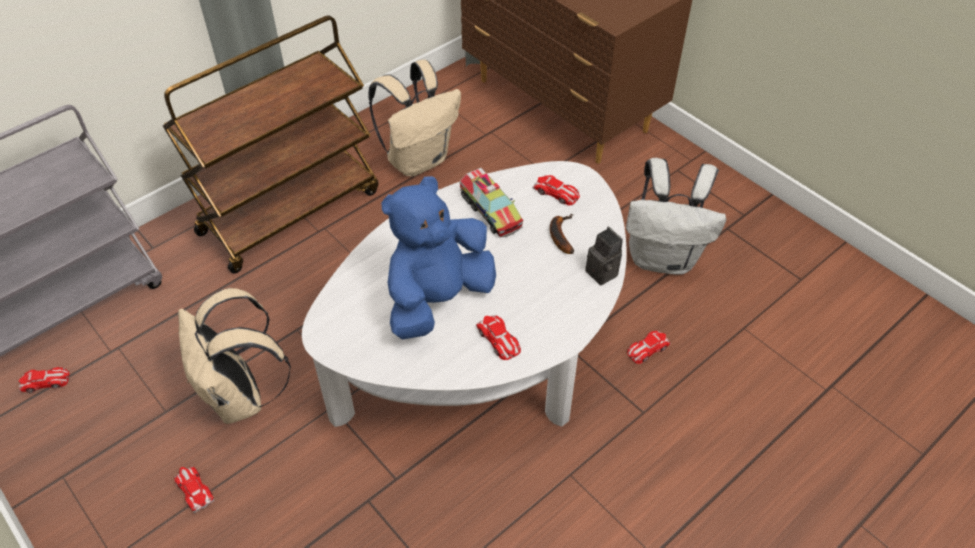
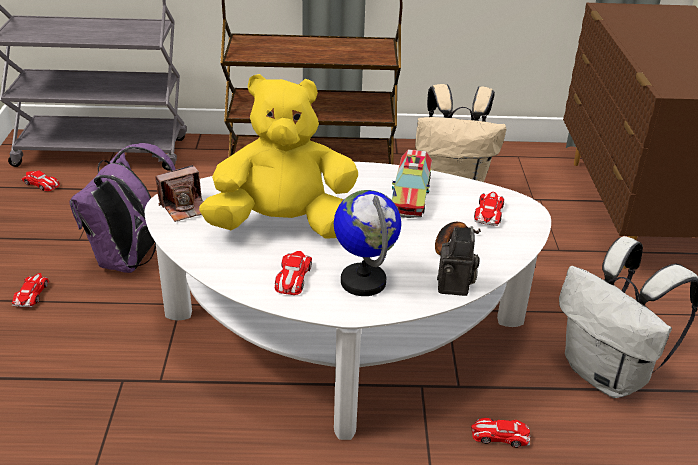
camera: 40 degrees right, 15 degrees down
beige backpack [178,288,291,424] -> purple backpack [69,143,176,273]
blue plush toy [381,176,496,339] -> yellow plush toy [199,74,358,239]
toy car [533,175,580,205] -> toy car turned 150 degrees counterclockwise [474,192,504,226]
none -> camera [155,165,204,222]
none -> globe [334,190,401,296]

